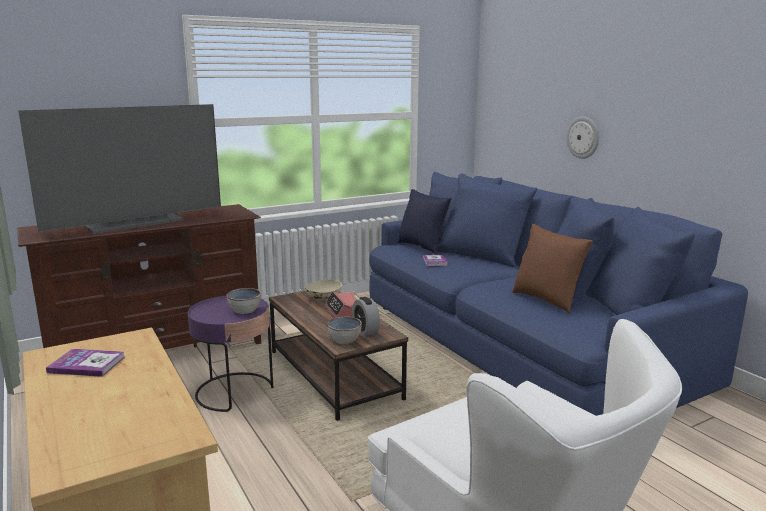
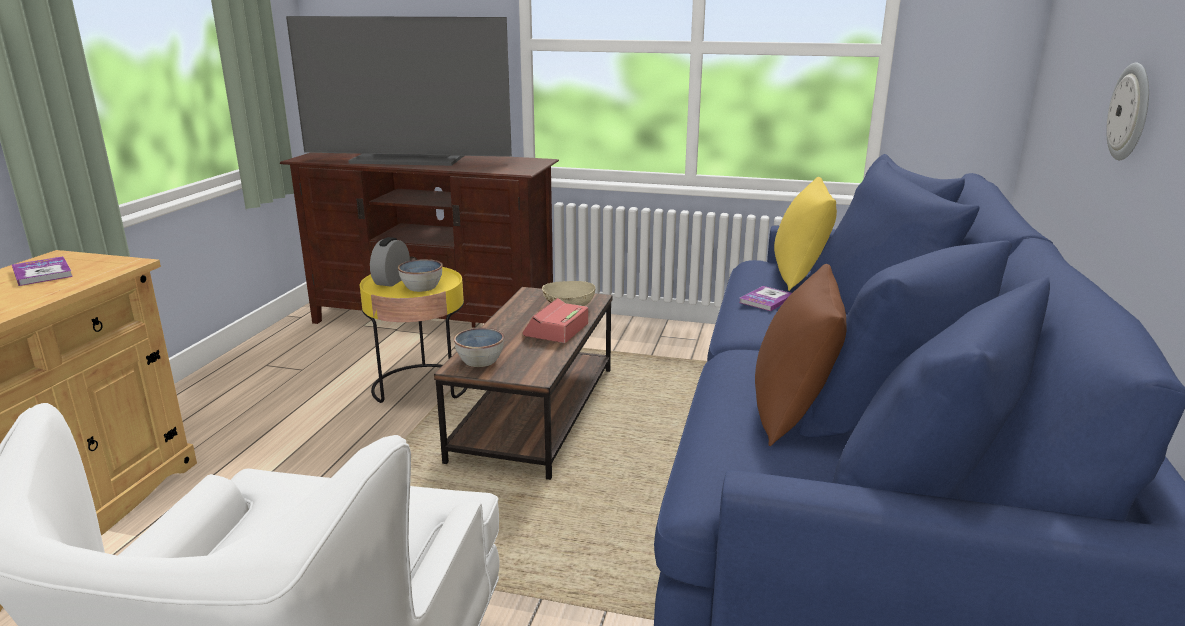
camera: 45 degrees right, 5 degrees up
purple side table [188,296,273,412] -> yellow side table [360,267,467,403]
alarm clock [352,297,380,336] -> alarm clock moved to [370,237,410,287]
blue pillow [398,189,451,255] -> yellow pillow [774,177,837,291]

